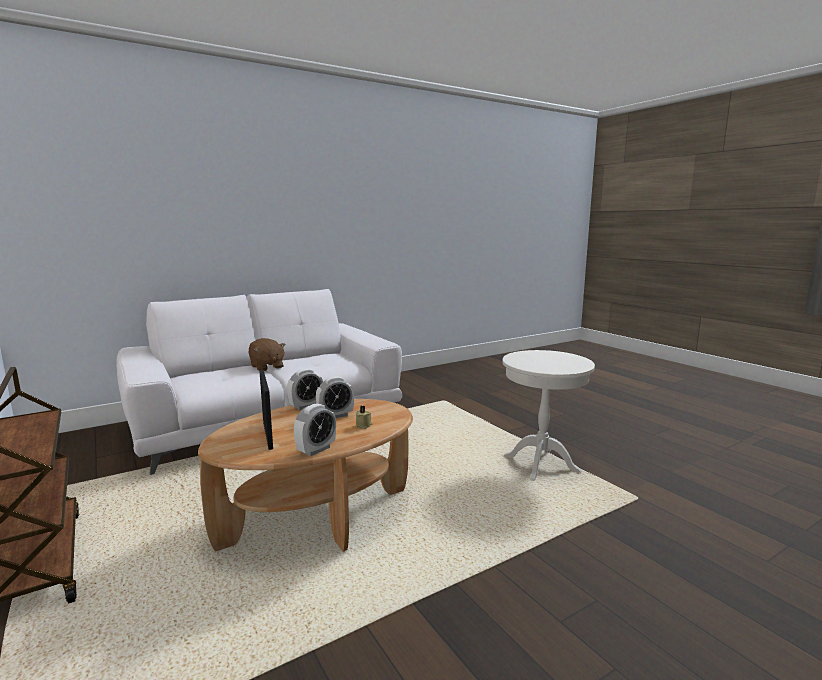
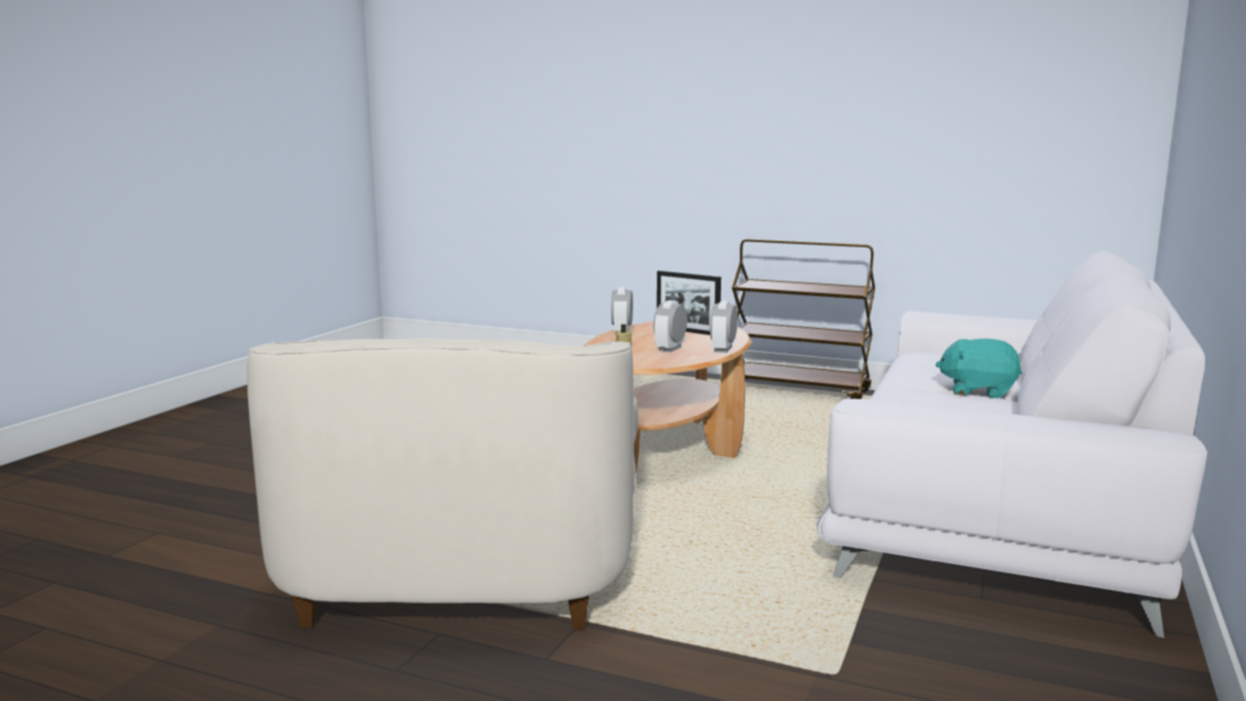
camera: 145 degrees right, 0 degrees up
brown plush toy [248,338,286,371] -> turquoise plush toy [936,339,1022,398]
white side table [502,350,595,481] -> white armchair [247,339,638,630]

